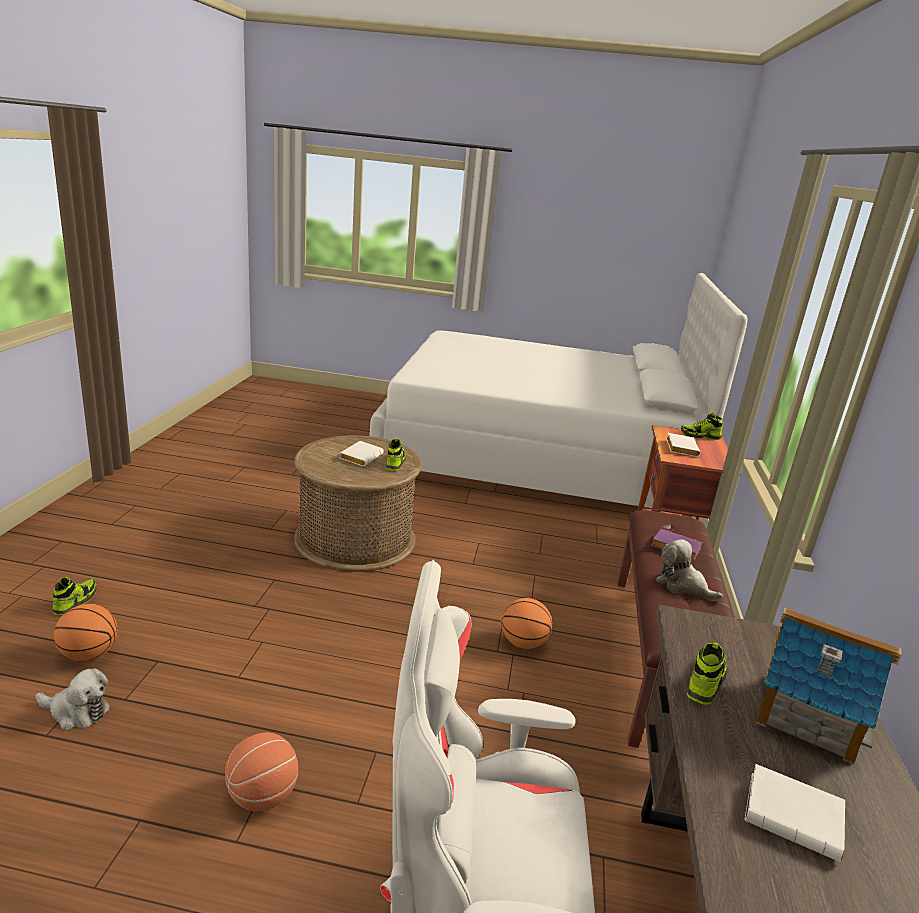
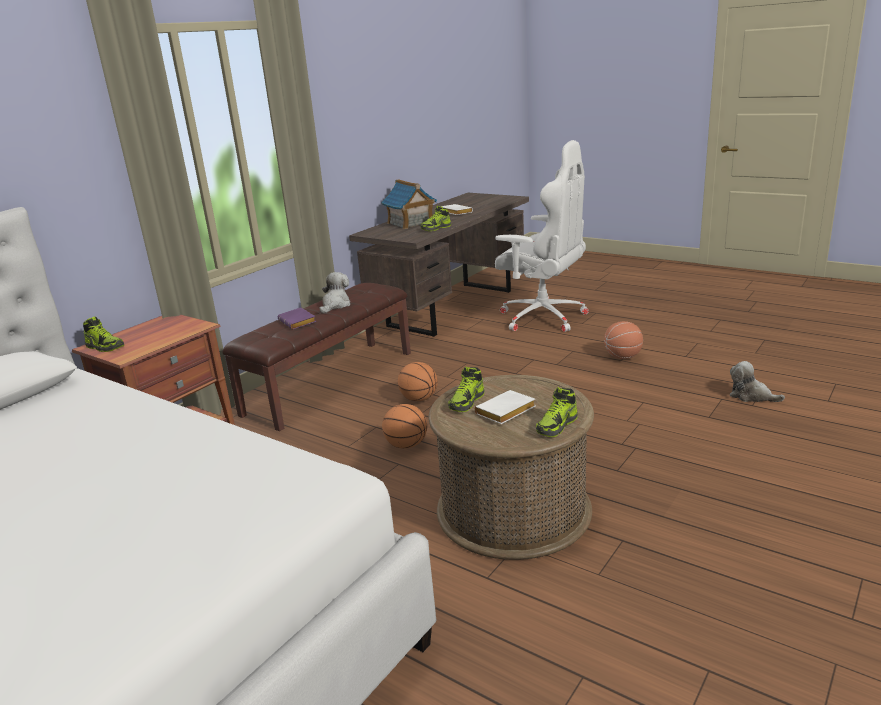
camera: 150 degrees left, 0 degrees up
shoe [52,577,97,616] -> shoe moved to [536,387,578,437]
basketball [54,604,118,662] -> basketball moved to [382,404,427,449]
plush toy [656,539,723,601] -> plush toy turned 135 degrees counterclockwise [319,272,351,313]
white book [666,433,700,457] -> none

